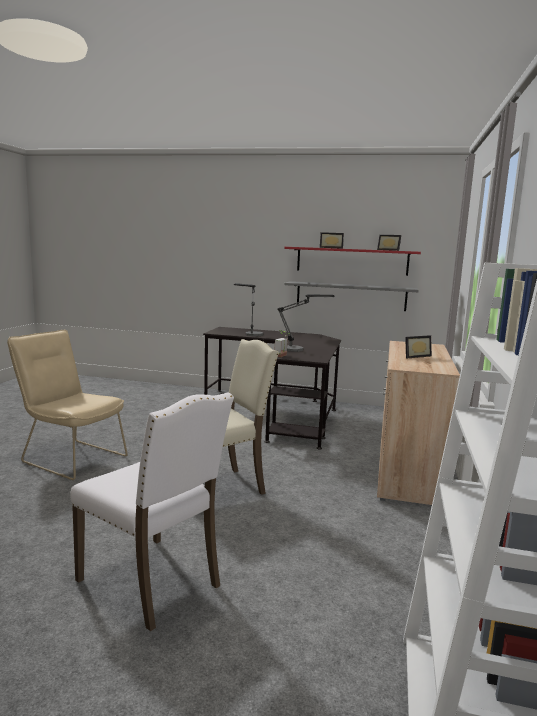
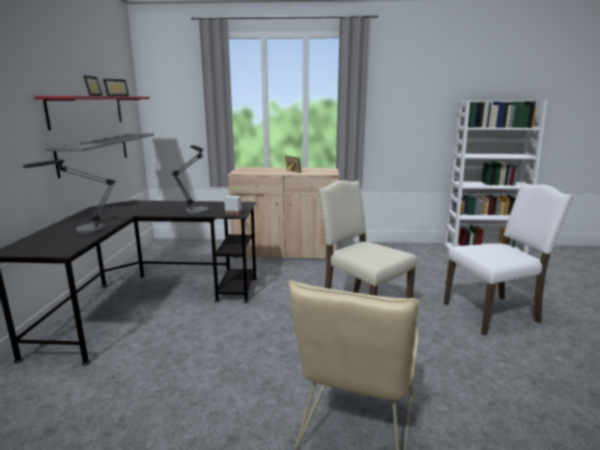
camera: 100 degrees left, 5 degrees up
white chair [70,392,234,631] -> white chair turned 45 degrees clockwise [444,183,573,335]

